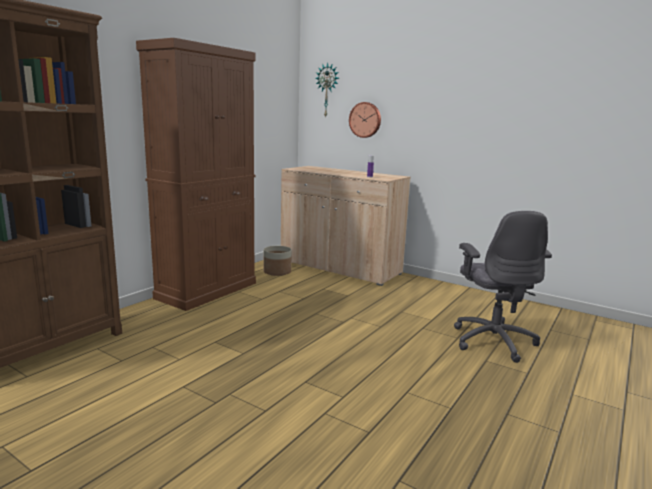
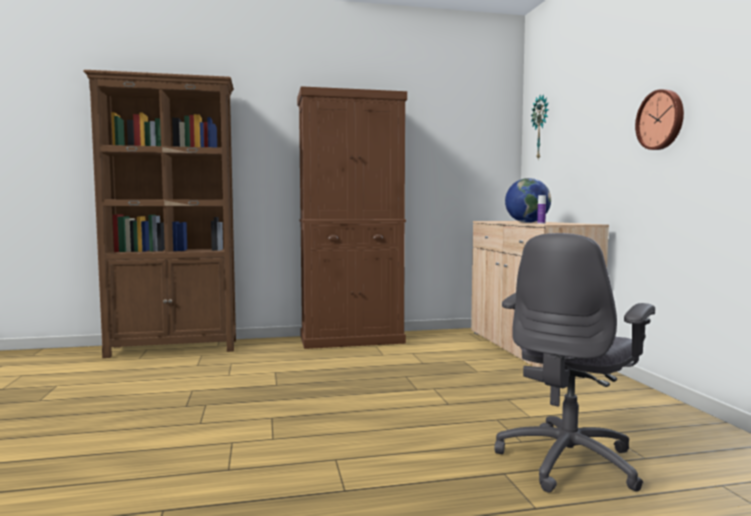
camera: 45 degrees right, 10 degrees down
planter [264,246,292,276] -> none
wall clock [349,102,381,138] -> wall clock moved to [635,89,684,150]
none -> globe [505,178,551,223]

